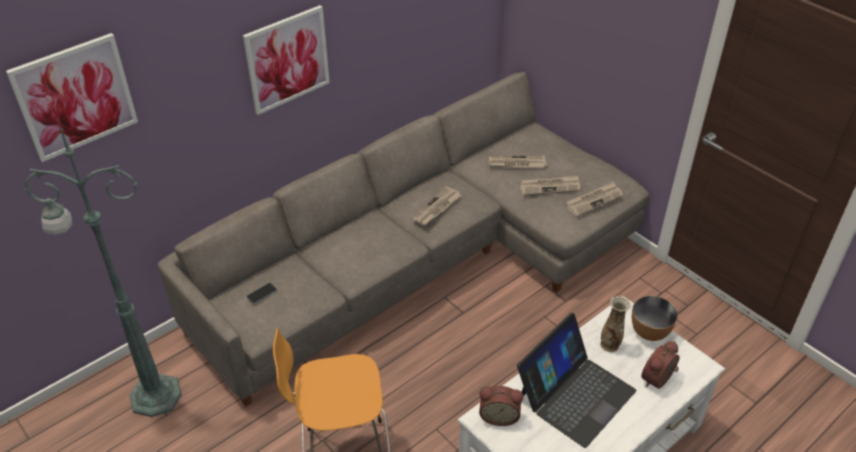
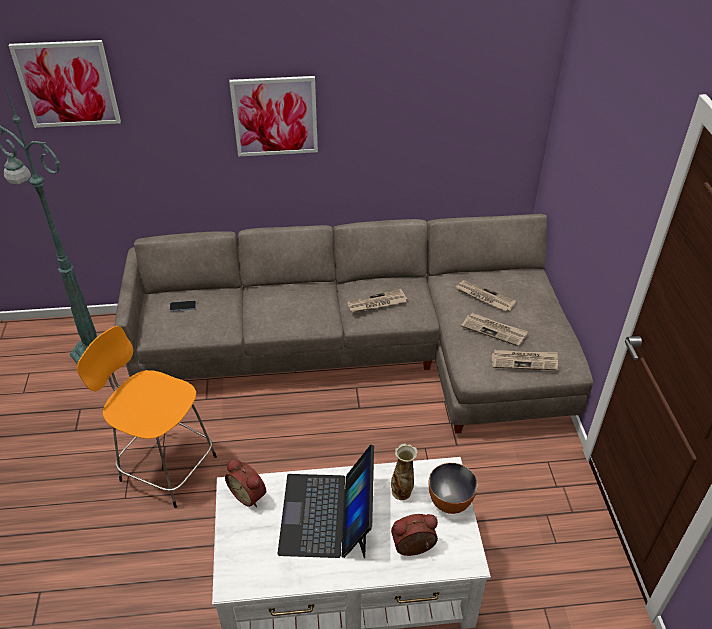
camera: 35 degrees right, 0 degrees up
laptop [517,313,636,448] -> laptop turned 105 degrees clockwise [278,445,374,559]

